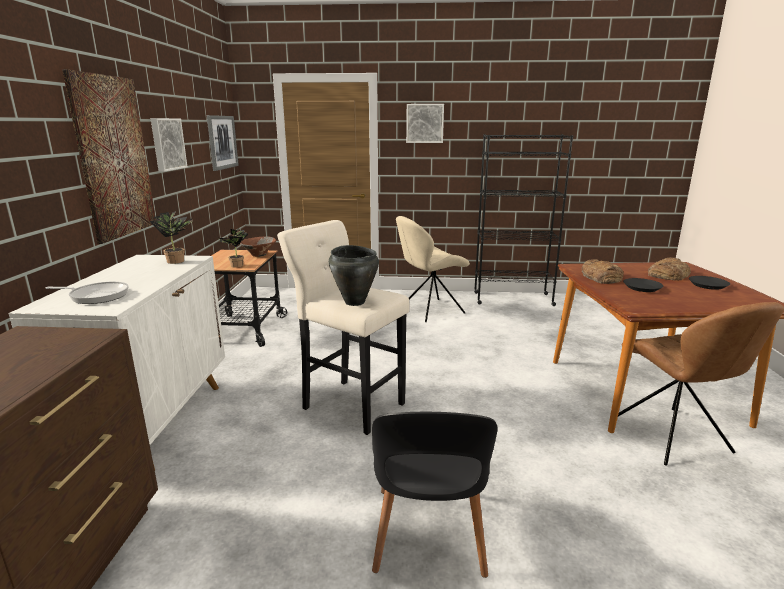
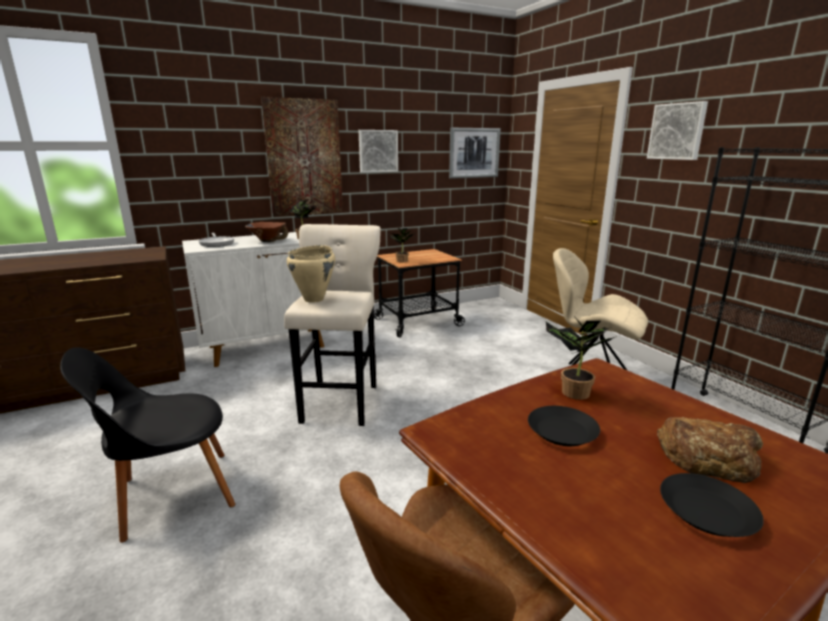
camera: 60 degrees right, 0 degrees up
brown bowl [240,236,276,257] -> brown bowl moved to [245,222,288,242]
black cooking pot [329,245,379,306] -> beige cooking pot [287,245,335,303]
bread [582,259,624,284] -> potted plant [546,316,617,400]

